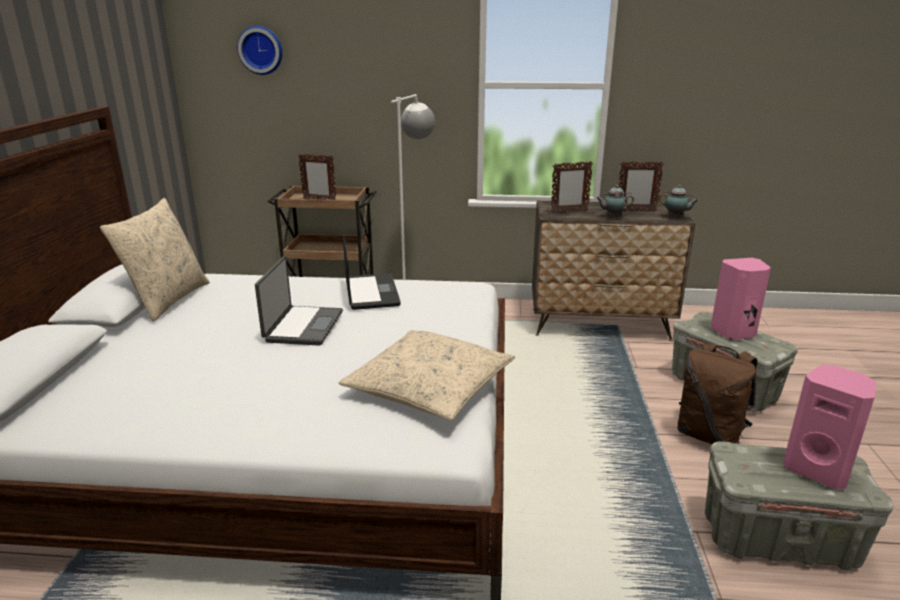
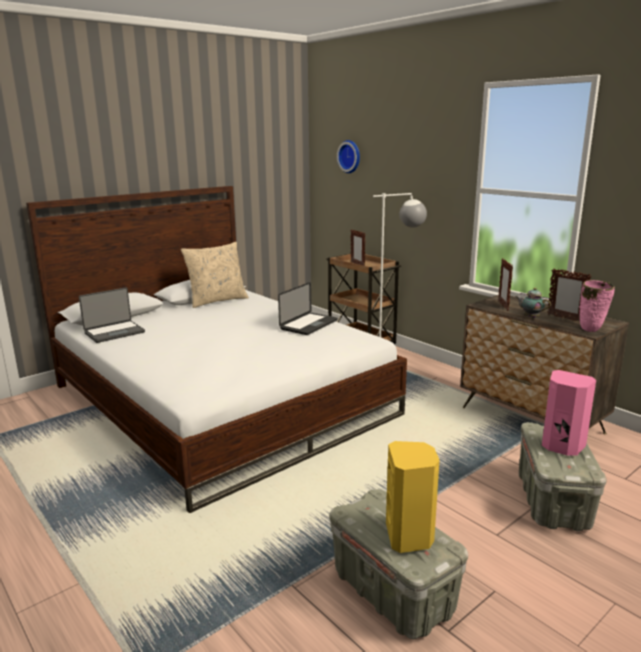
camera: 45 degrees right, 5 degrees down
laptop [255,256,343,346] -> laptop moved to [79,288,145,343]
beige pillow [338,330,515,420] -> none
picture frame [551,161,593,214] -> picture frame turned 60 degrees clockwise [498,258,513,311]
teapot [659,185,699,218] -> pink vase [579,280,615,332]
brown backpack [677,344,758,444] -> none
pink speaker [783,365,877,490] -> yellow speaker [386,441,440,553]

